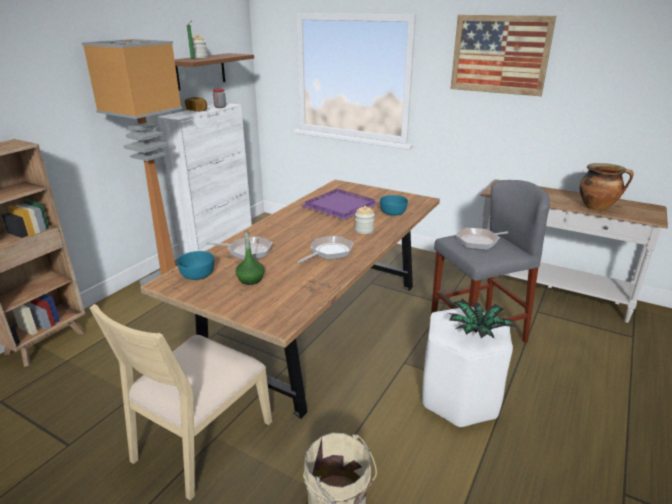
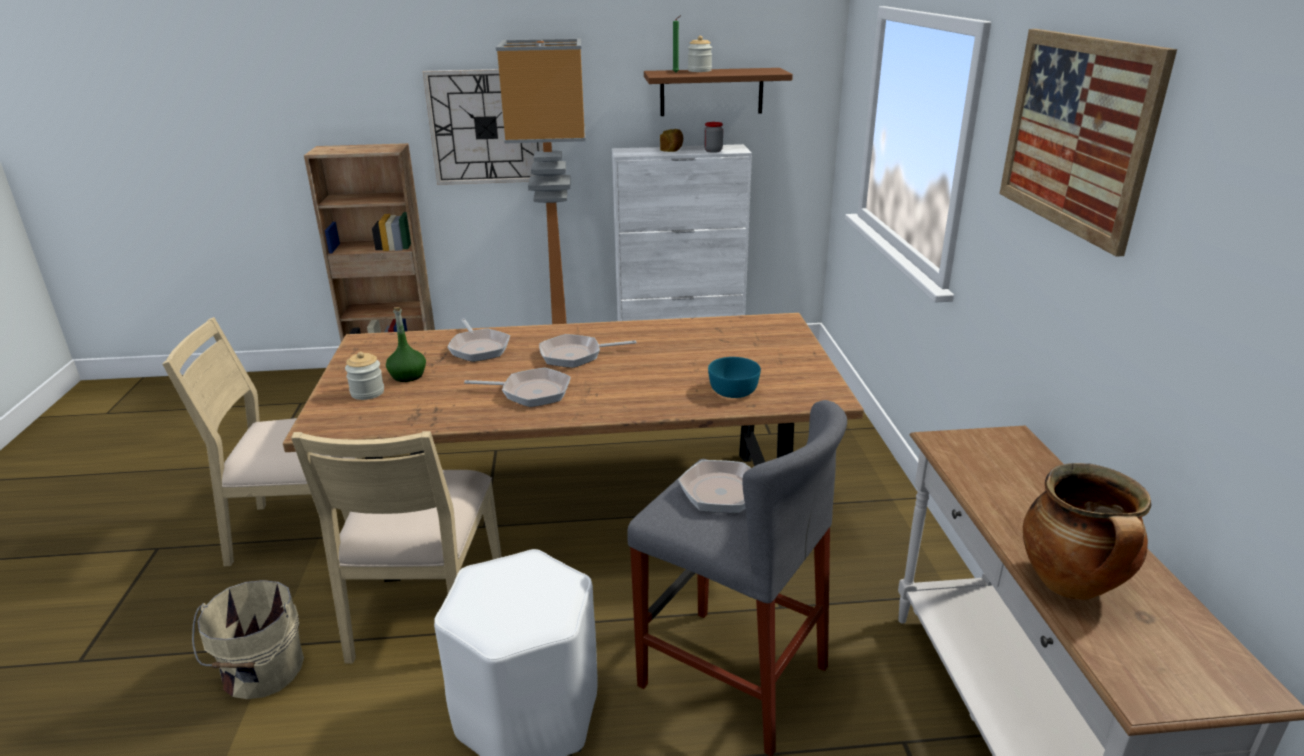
camera: 55 degrees right, 0 degrees up
turquoise bowl [177,251,214,280] -> none
purple tray [300,189,379,220] -> none
jar [355,206,375,234] -> jar moved to [345,352,384,400]
potted plant [448,299,516,339] -> none
none -> beige chair [291,431,502,664]
none -> wall clock [423,69,543,185]
none -> frying pan [539,334,636,368]

